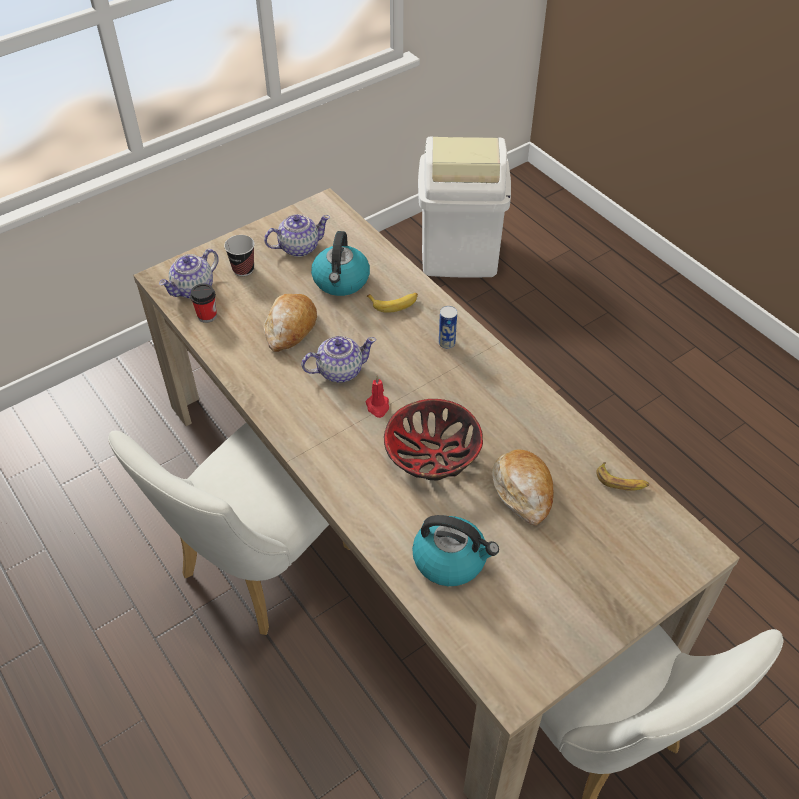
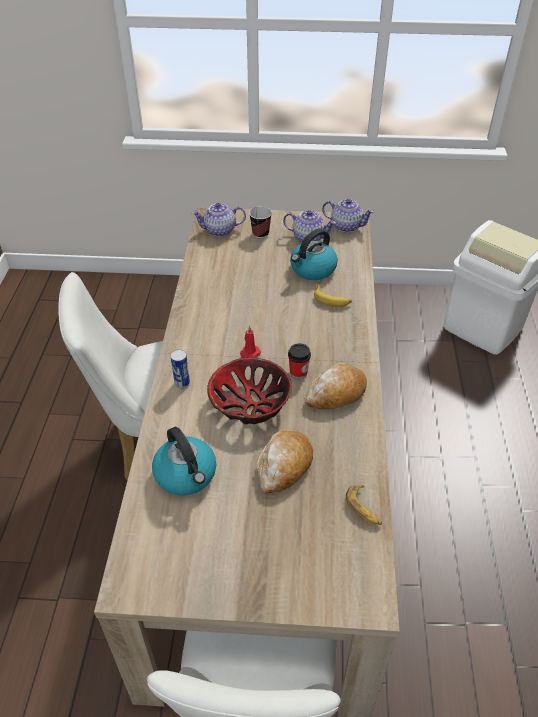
camera: 40 degrees right, 5 degrees down
cup [190,283,217,323] -> cup moved to [288,343,311,379]
bread [263,294,317,352] -> bread moved to [305,363,367,409]
teapot [301,336,376,383] -> teapot moved to [322,199,375,232]
can [439,306,457,349] -> can moved to [171,350,190,389]

